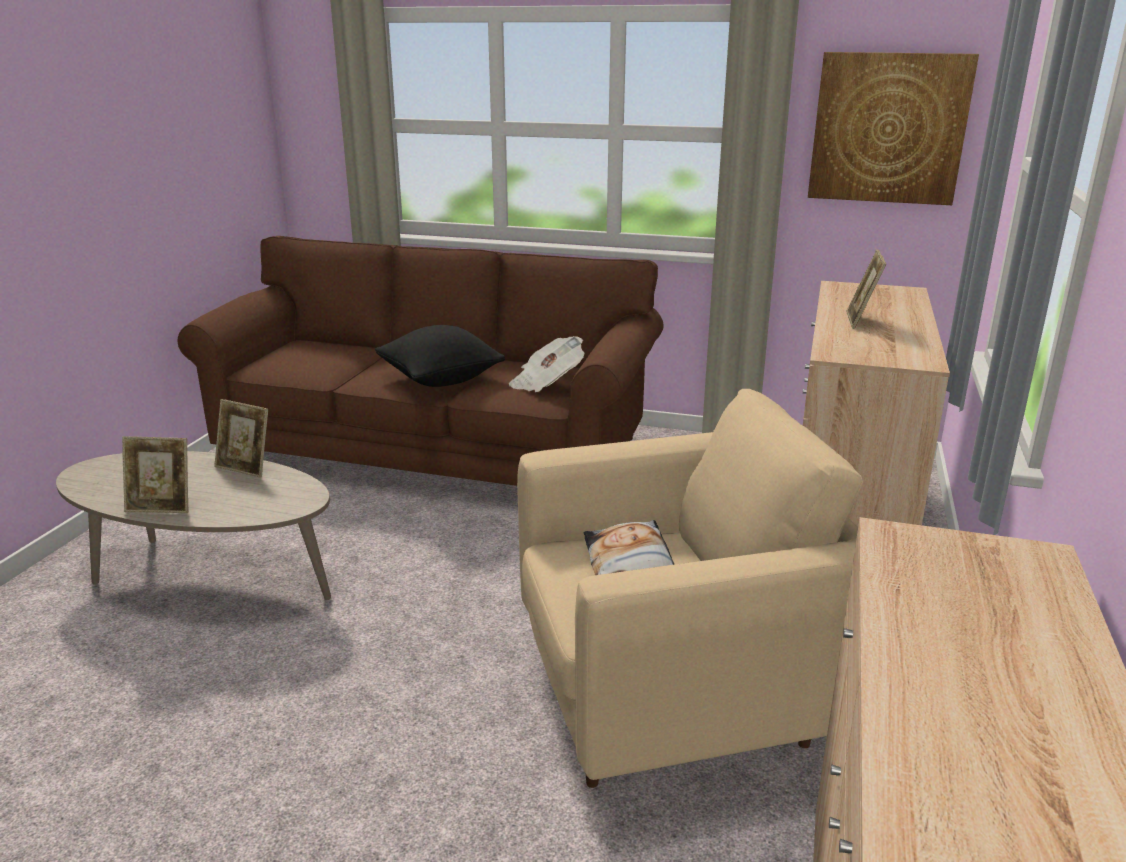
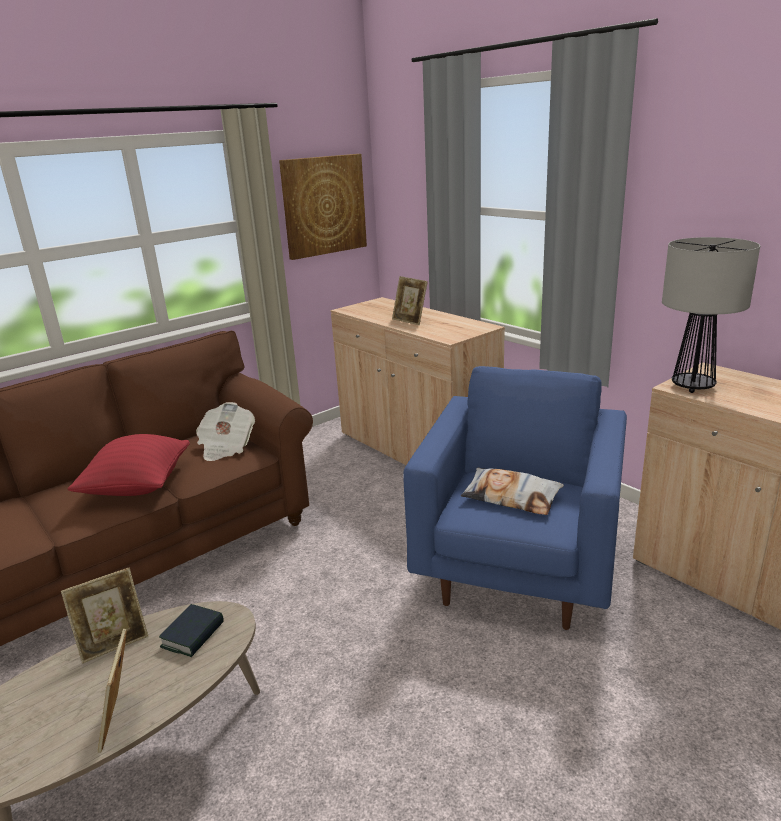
camera: 55 degrees left, 0 degrees up
picture frame [122,436,189,513] -> picture frame turned 135 degrees clockwise [97,629,127,753]
black pillow [375,325,505,387] -> red pillow [68,434,190,496]
beige armchair [517,389,863,788] -> blue armchair [403,366,627,630]
none -> book [159,604,224,657]
none -> table lamp [662,237,760,393]

